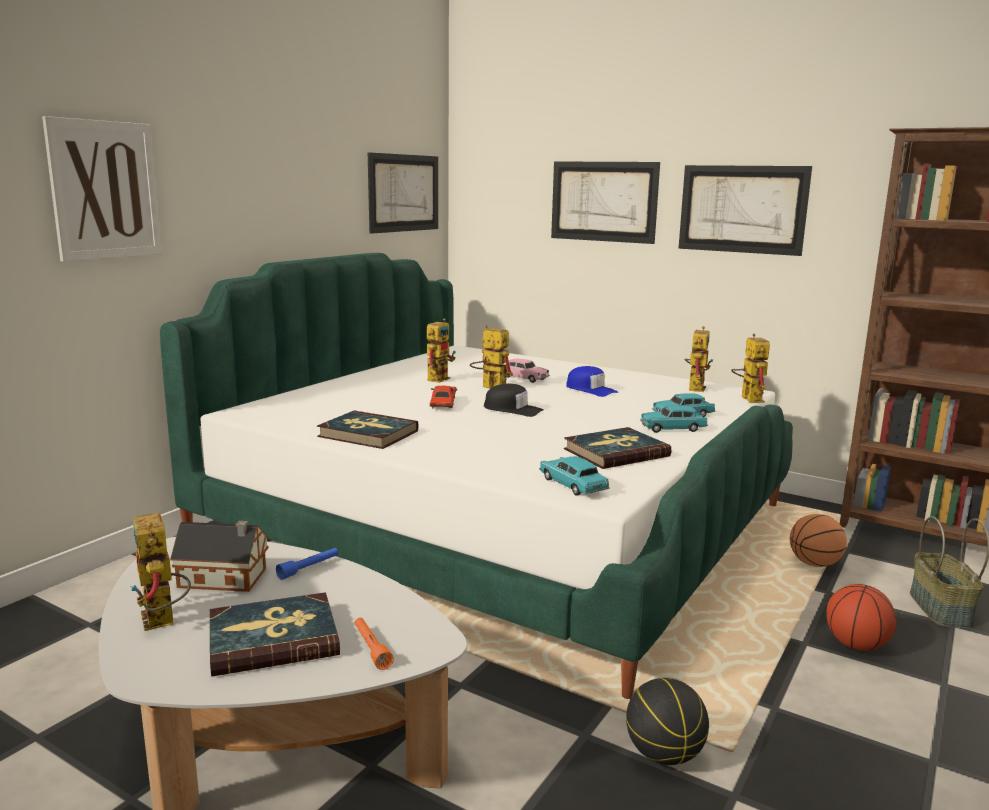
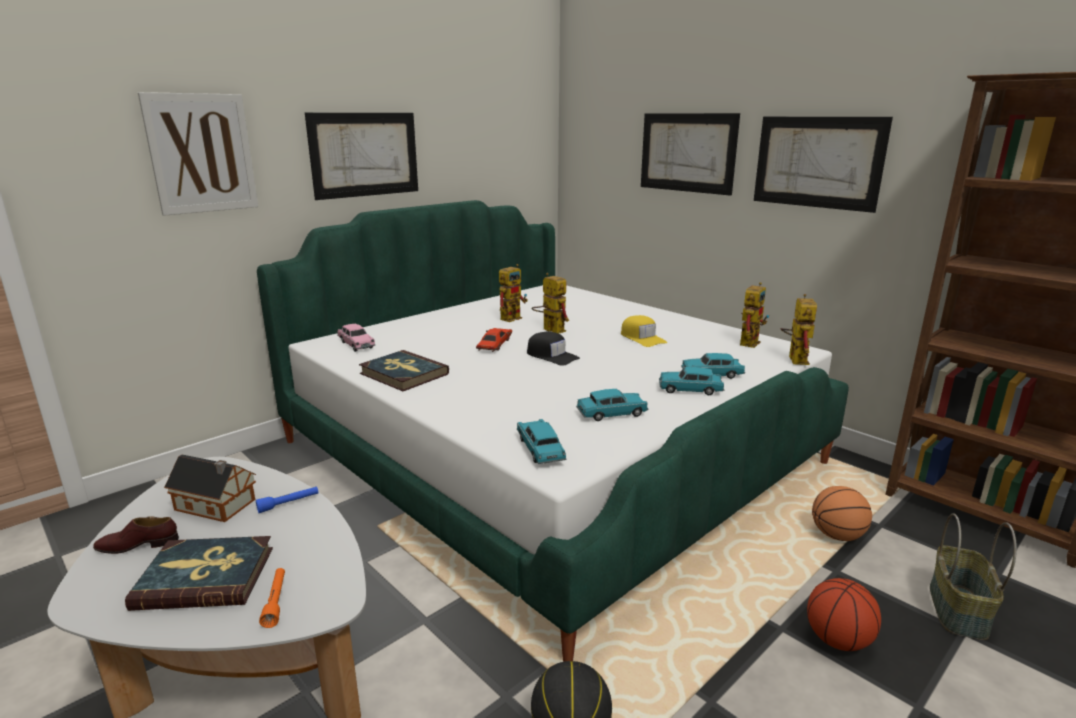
camera: 15 degrees right, 5 degrees up
toy robot [130,512,191,631] -> brown shoe [93,516,179,554]
picture [368,152,438,234] -> picture moved to [305,113,418,200]
pink toy car [505,359,550,383] -> pink toy car moved to [337,324,376,352]
book [564,427,672,469] -> turquoise toy car [576,389,649,421]
blue cap [566,366,618,397] -> yellow cap [621,315,667,347]

